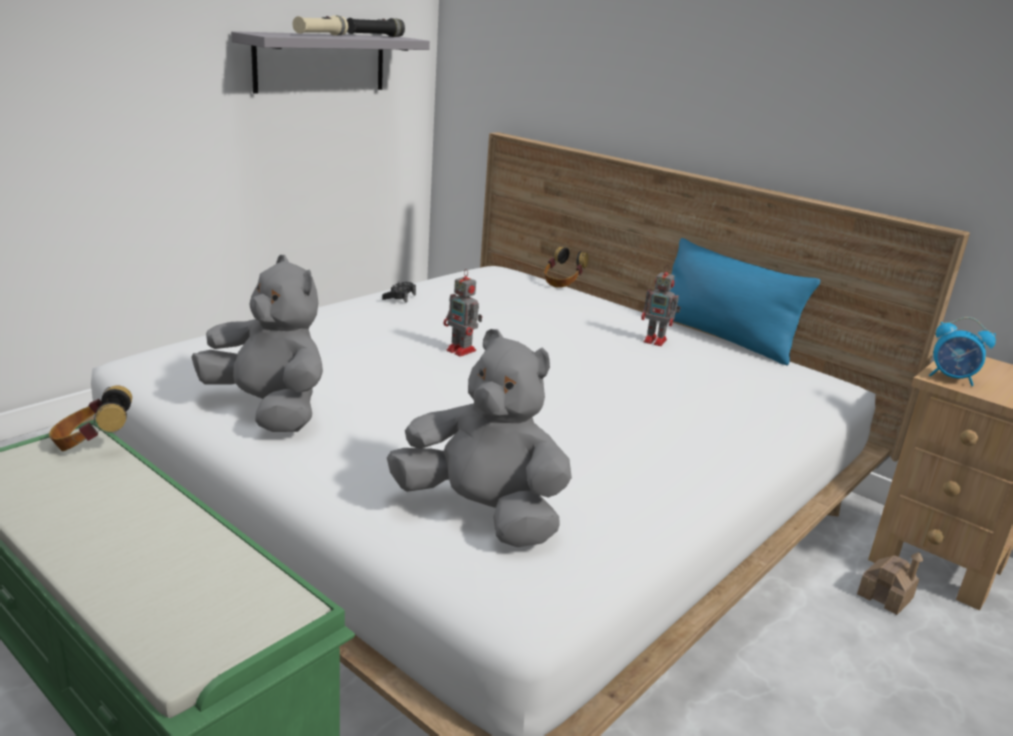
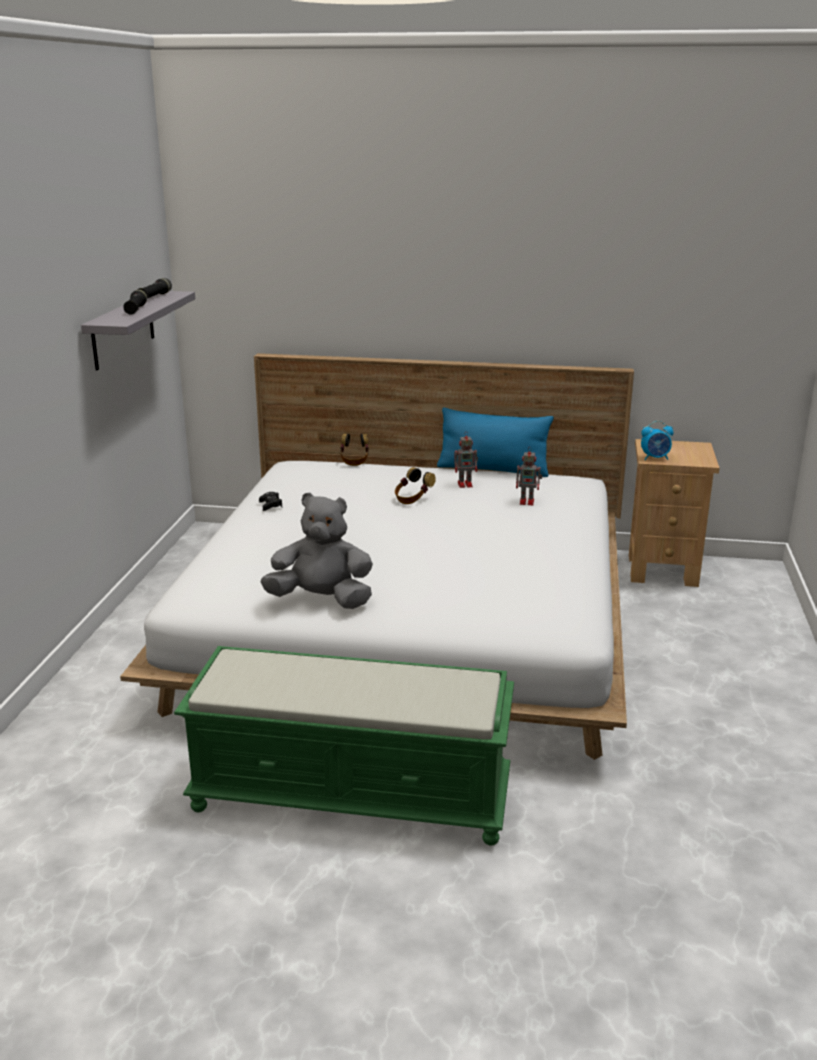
camera: 30 degrees left, 0 degrees up
headphones [49,385,132,451] -> headphones moved to [395,467,436,504]
beige flashlight [293,16,348,35] -> black flashlight [123,290,147,315]
grey plush toy [387,329,572,547] -> none
toy robot [444,269,482,357] -> toy robot moved to [516,447,542,505]
toy house [857,552,923,615] -> none

